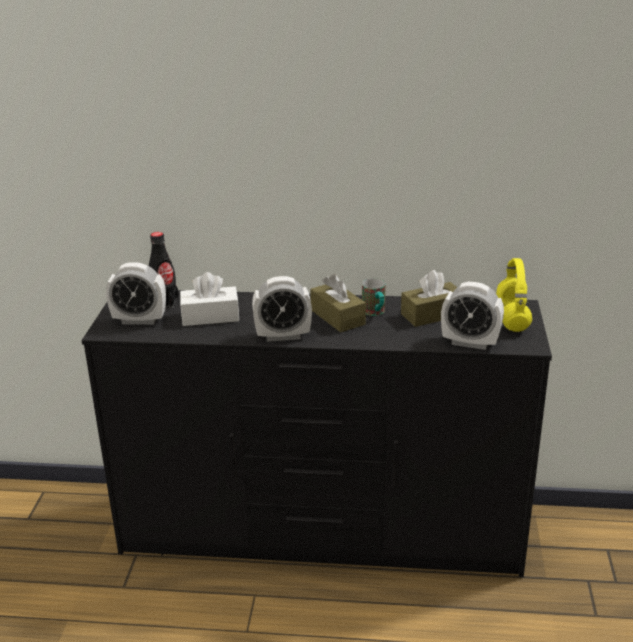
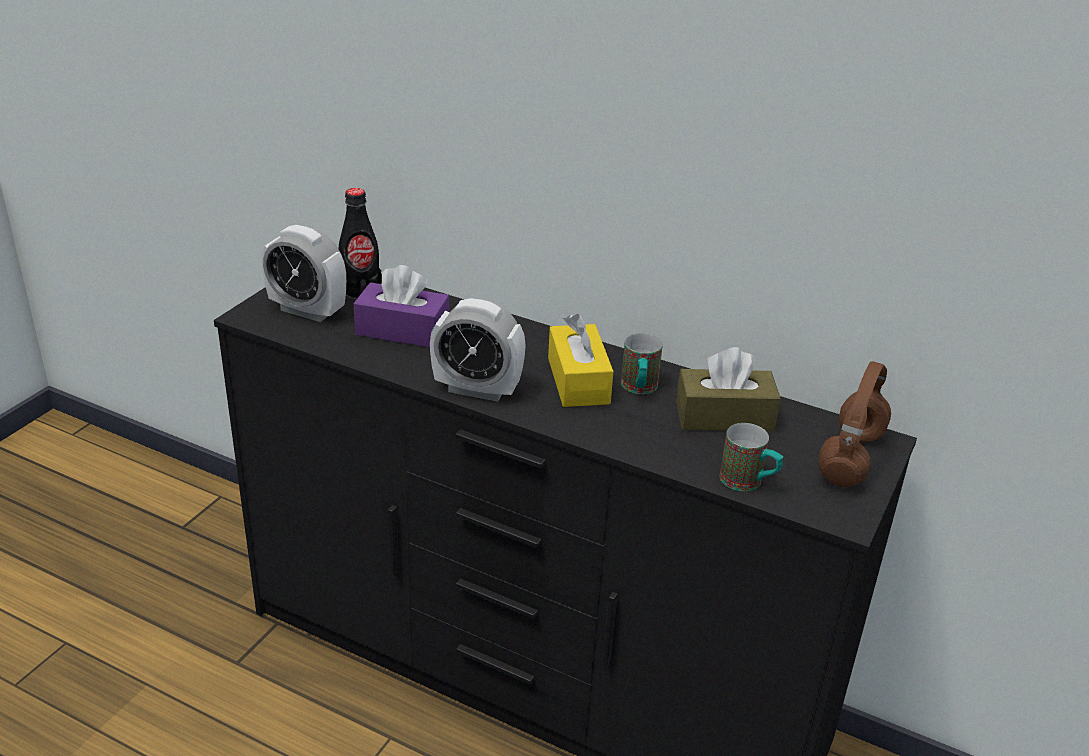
camera: 20 degrees right, 5 degrees up
white tissue box [180,272,239,326] -> purple tissue box [353,265,449,347]
brown tissue box [310,274,366,332] -> yellow tissue box [548,314,614,407]
alarm clock [441,282,504,350] -> mug [720,423,783,491]
yellow headphones [496,258,532,332] -> brown headphones [818,361,891,487]

